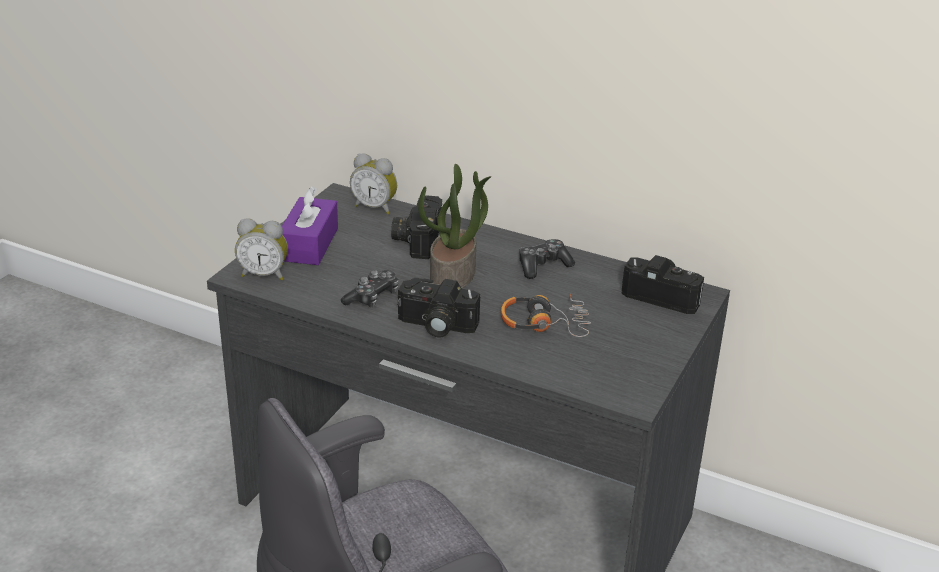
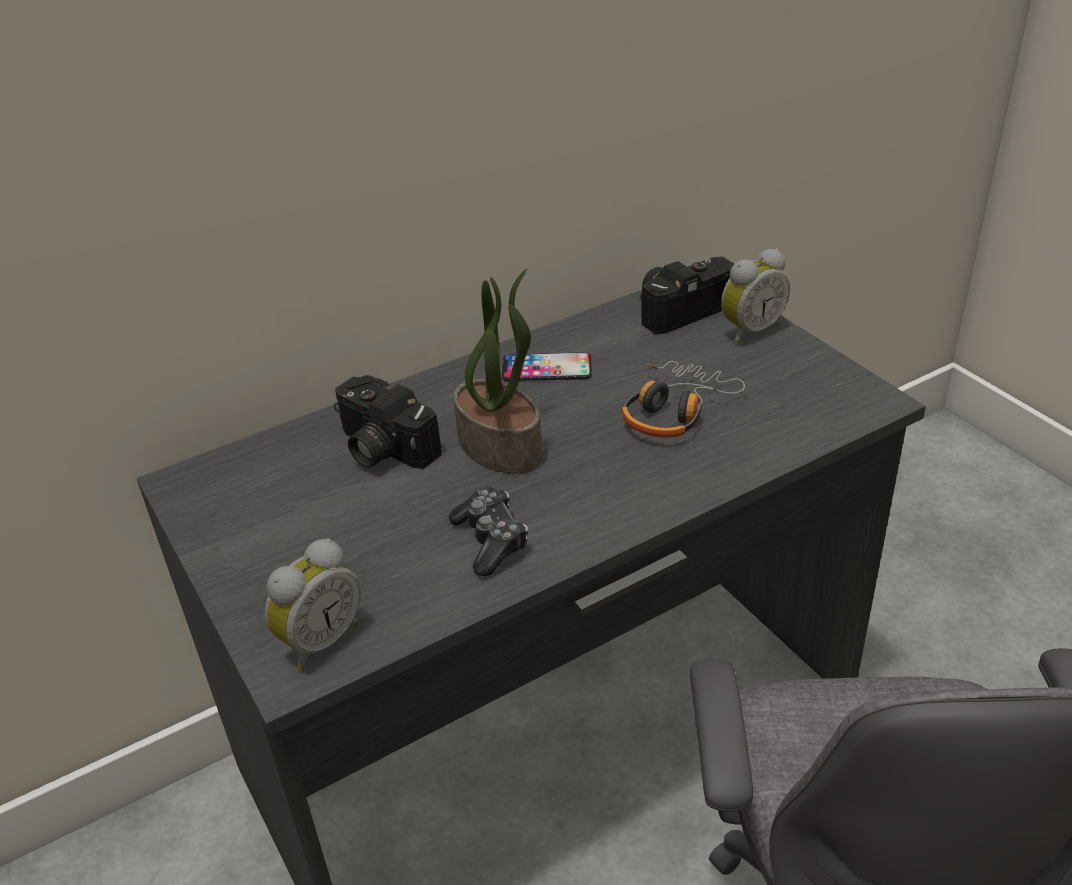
camera: 55 degrees left, 5 degrees up
purple tissue box [282,187,338,265] -> none
alarm clock [350,153,397,215] -> alarm clock moved to [721,248,790,344]
camera [397,278,480,338] -> none
game controller [519,239,575,279] -> phone [502,352,592,381]

